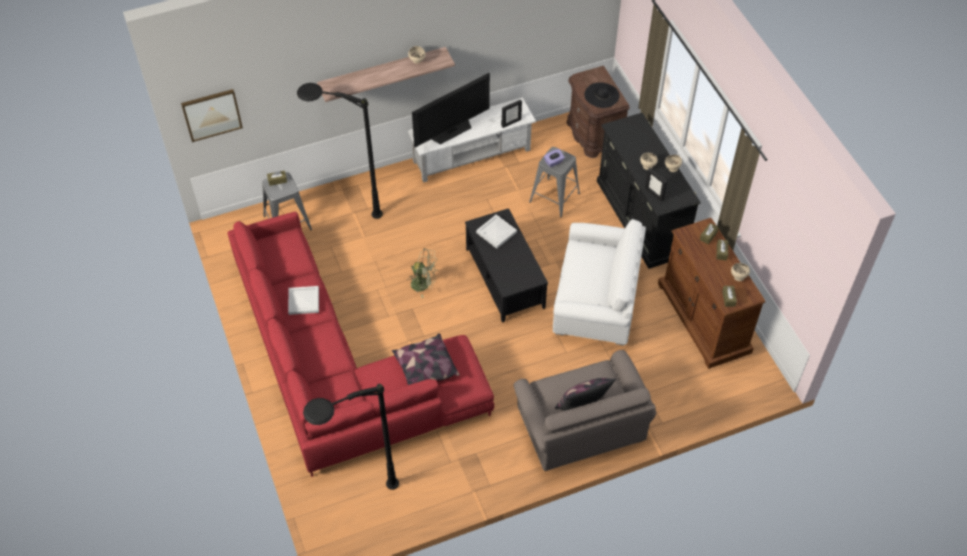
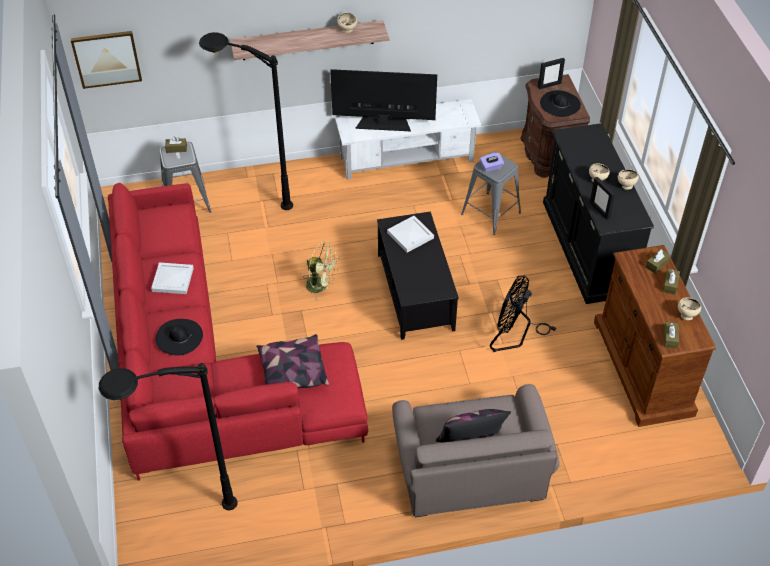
camera: 10 degrees right, 5 degrees down
television [412,73,490,148] -> television turned 150 degrees counterclockwise [330,69,437,131]
picture frame [501,100,522,128] -> picture frame moved to [538,58,565,89]
white armchair [553,219,646,345] -> black fan [490,275,557,352]
none -> black hat [156,319,203,355]

